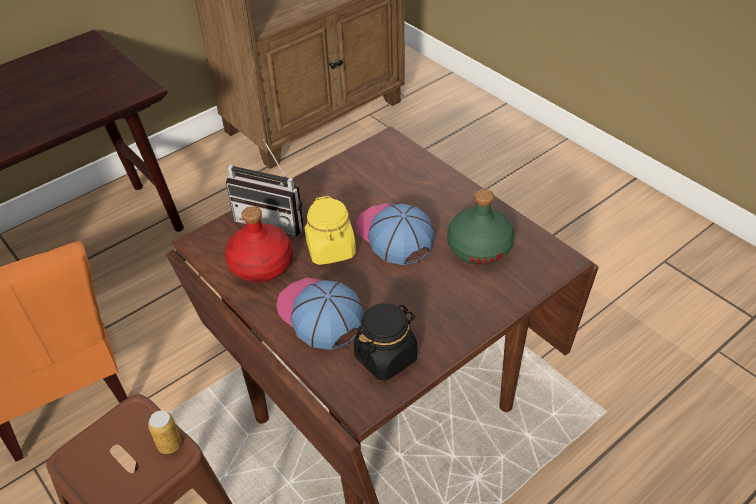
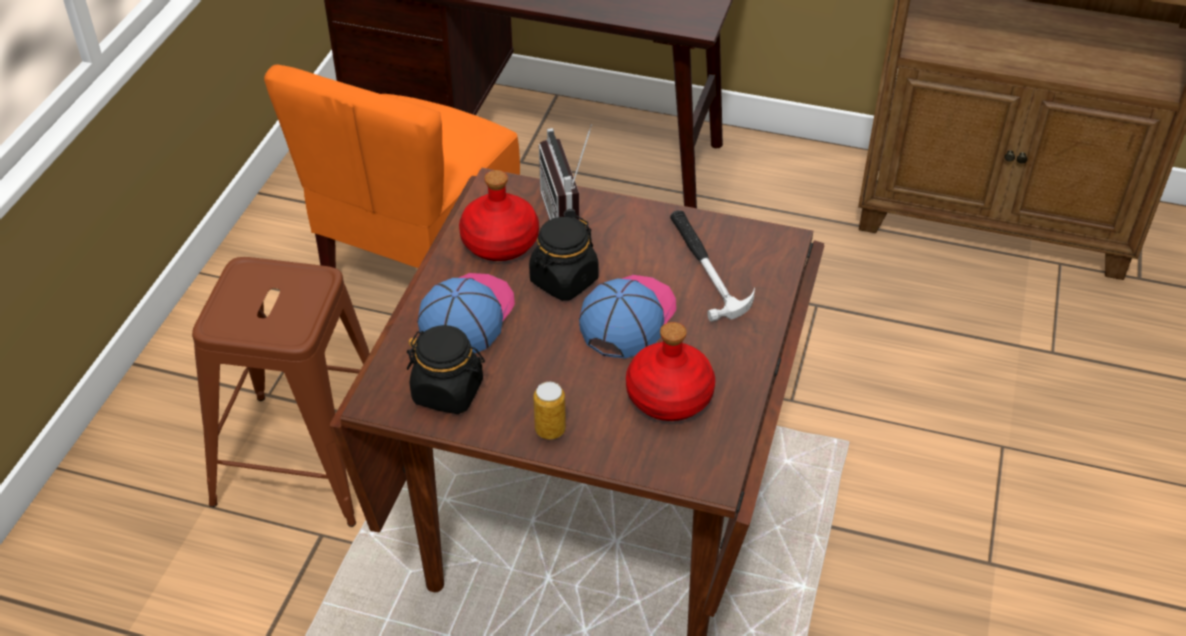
camera: 55 degrees right, 0 degrees up
can [148,410,181,454] -> can moved to [533,382,566,439]
yellow jar [305,196,356,265] -> black jar [529,216,598,301]
green bottle [447,189,514,265] -> red bottle [626,322,715,421]
none -> hammer [670,210,755,322]

